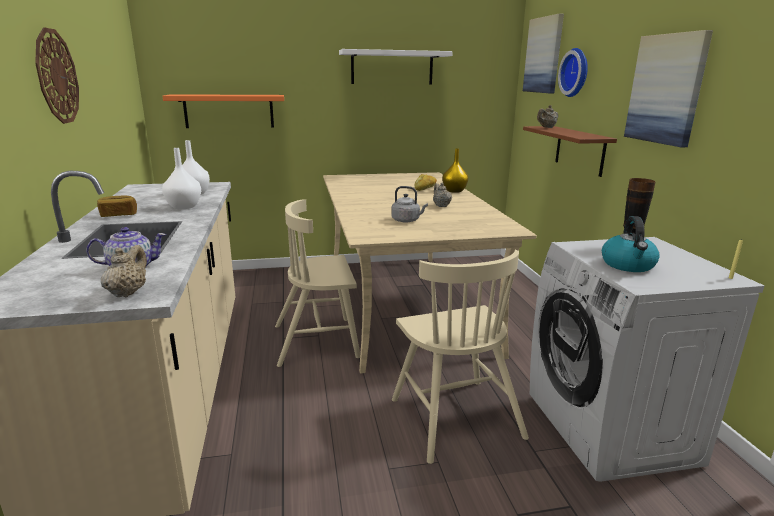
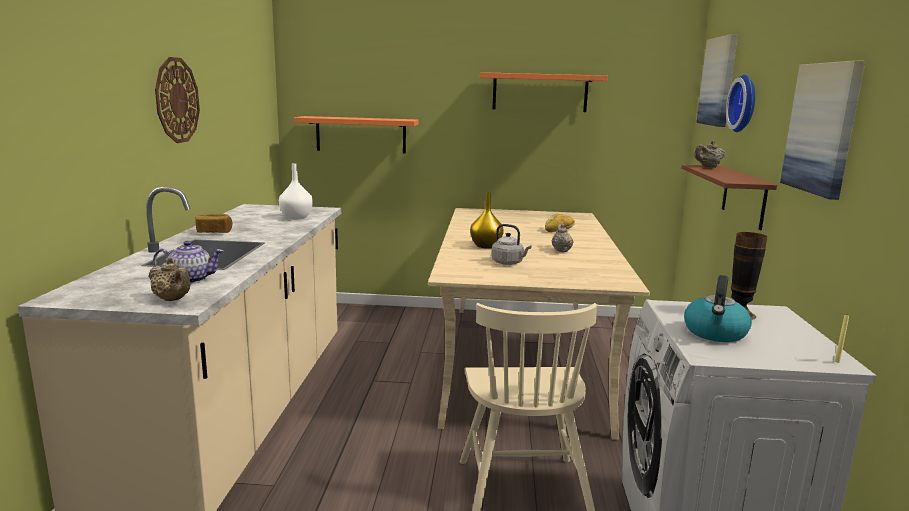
camera: 15 degrees right, 5 degrees down
beige teapot [101,245,147,297] -> beige teapot turned 105 degrees clockwise [148,257,191,301]
white vase [162,148,201,209] -> none
beige chair [275,199,360,367] -> none
white shelf [339,49,453,85] -> orange shelf [480,72,608,112]
yellow vase [442,148,468,193] -> yellow vase moved to [470,193,504,248]

